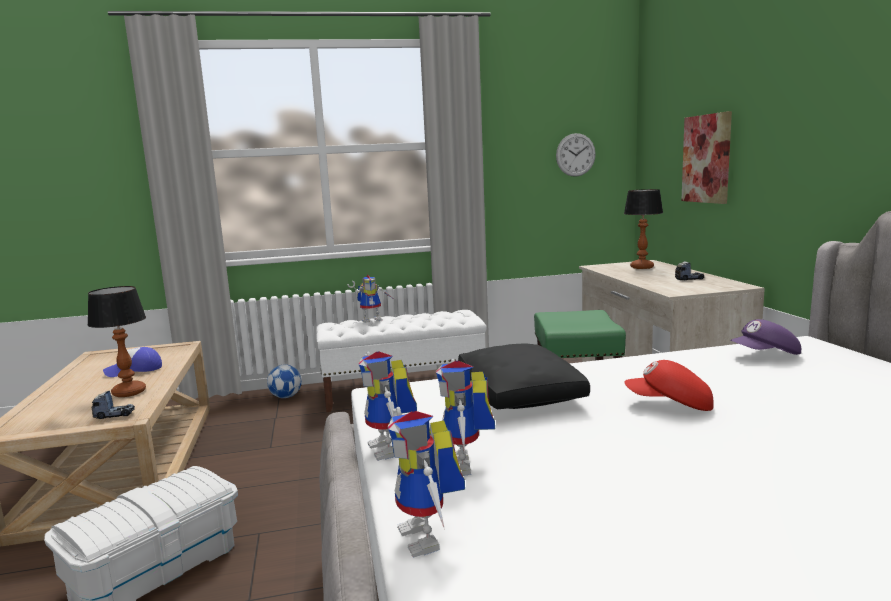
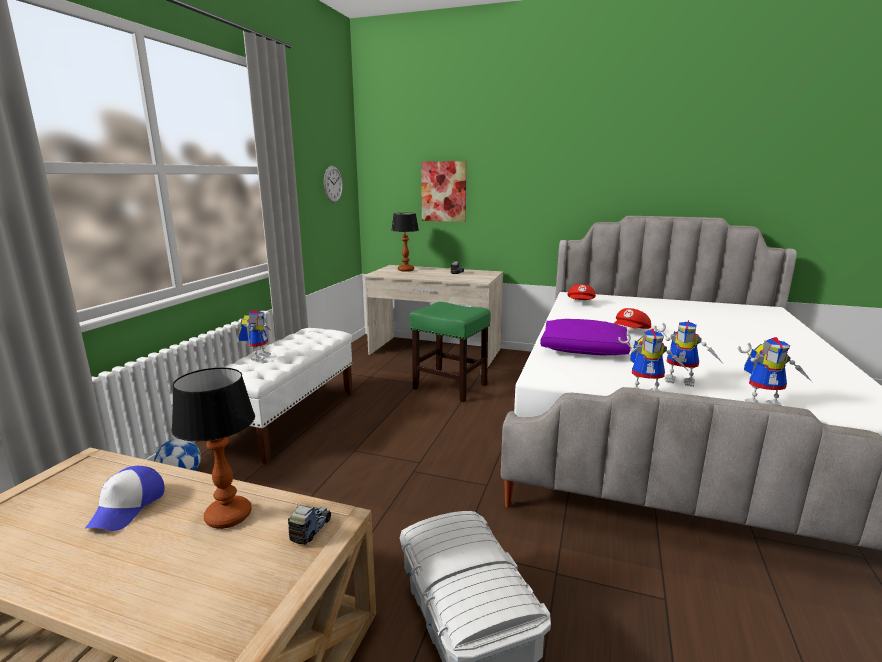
camera: 60 degrees left, 5 degrees up
black pillow [458,344,590,409] -> purple pillow [540,319,631,355]
purple cap [730,319,801,355] -> red cap [567,284,596,300]

